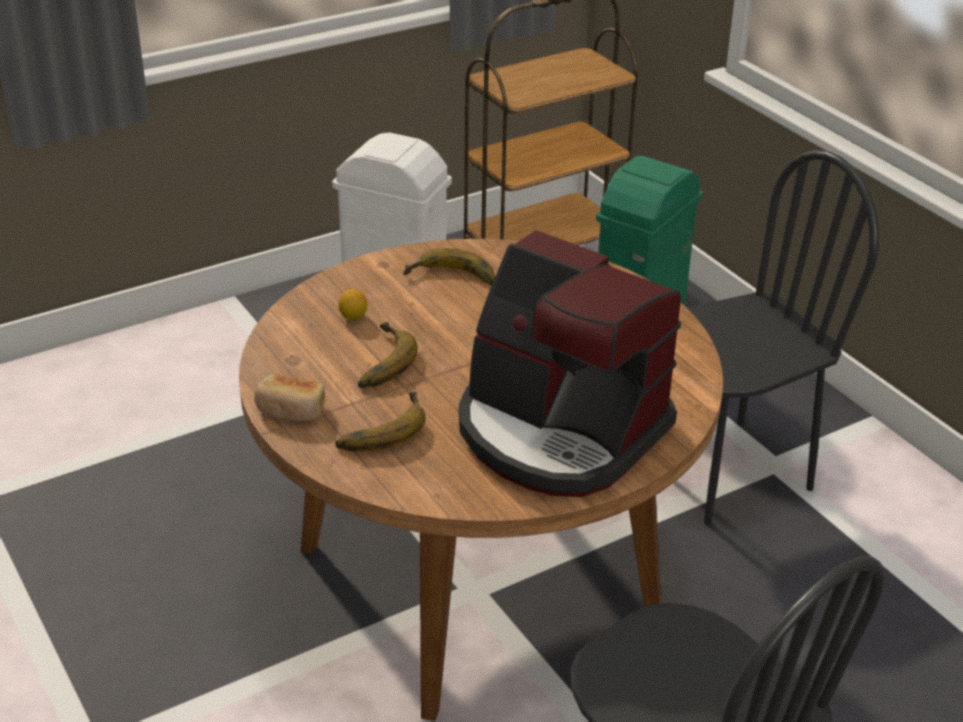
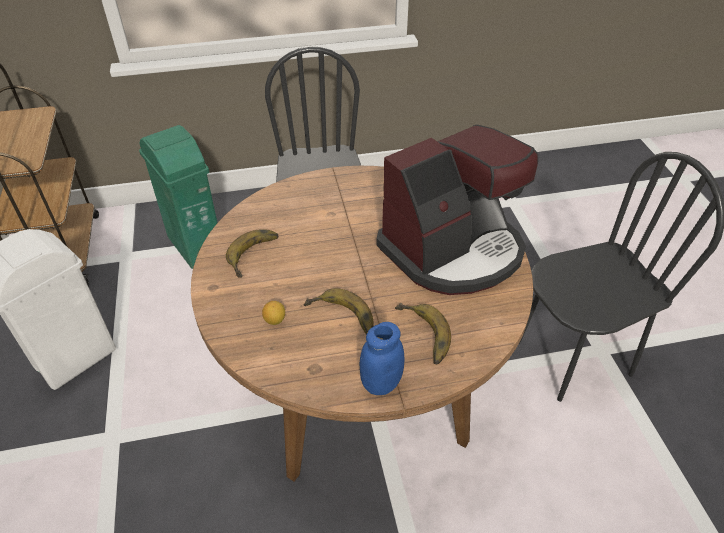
camera: 70 degrees left, 10 degrees up
bread [254,374,325,421] -> blue jar [360,322,404,395]

